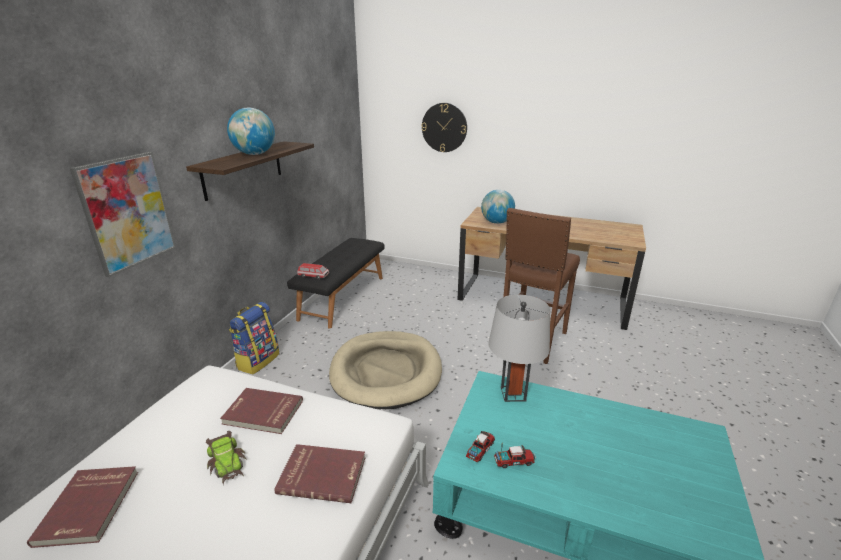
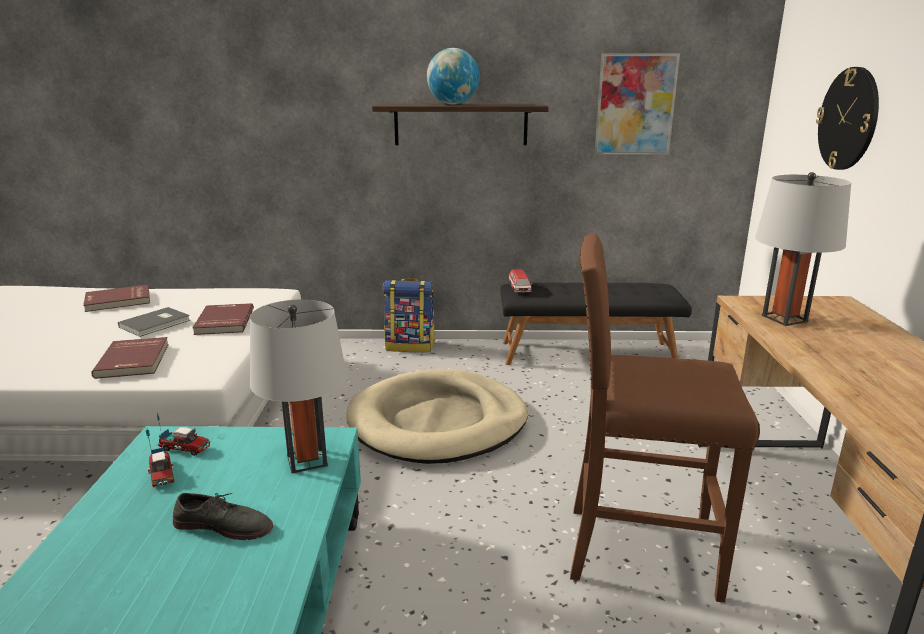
camera: 70 degrees right, 5 degrees down
picture [70,152,176,277] -> picture moved to [594,53,680,155]
toy car [206,431,247,485] -> grey book [118,307,190,337]
globe [481,190,515,224] -> grey table lamp [755,172,851,326]
none -> grey shoe [173,493,273,540]

